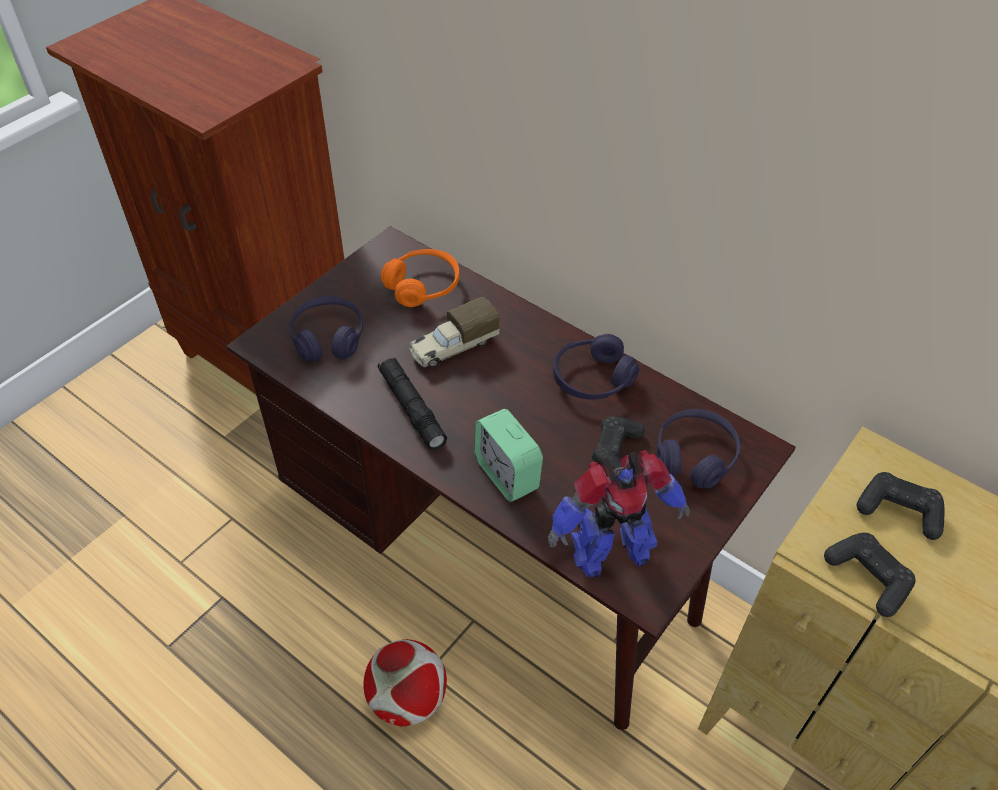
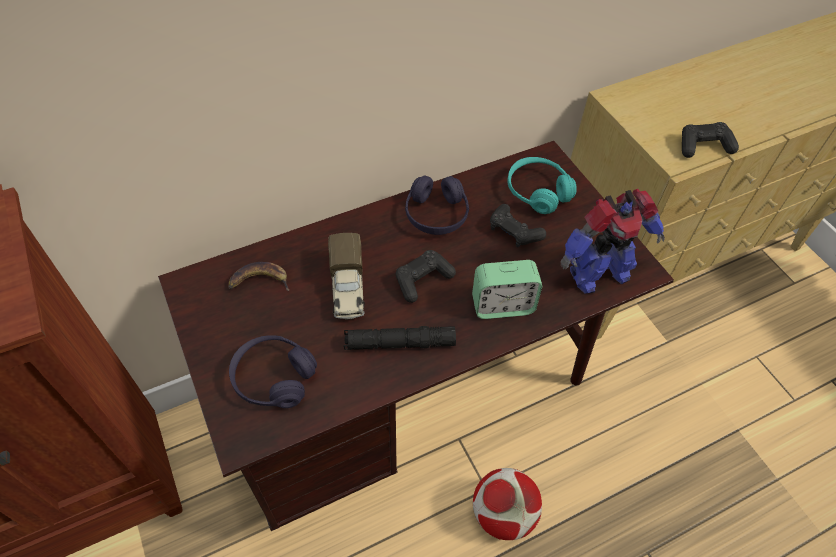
camera: 65 degrees left, 5 degrees up
orange headphones [381,249,459,307] -> banana [228,262,289,291]
toy robot [548,450,690,577] -> toy robot turned 60 degrees clockwise [561,189,665,294]
purple headphones [657,409,740,489] -> turquoise headphones [507,157,577,214]
black game controller [857,472,945,540] -> black game controller moved to [396,250,456,303]

